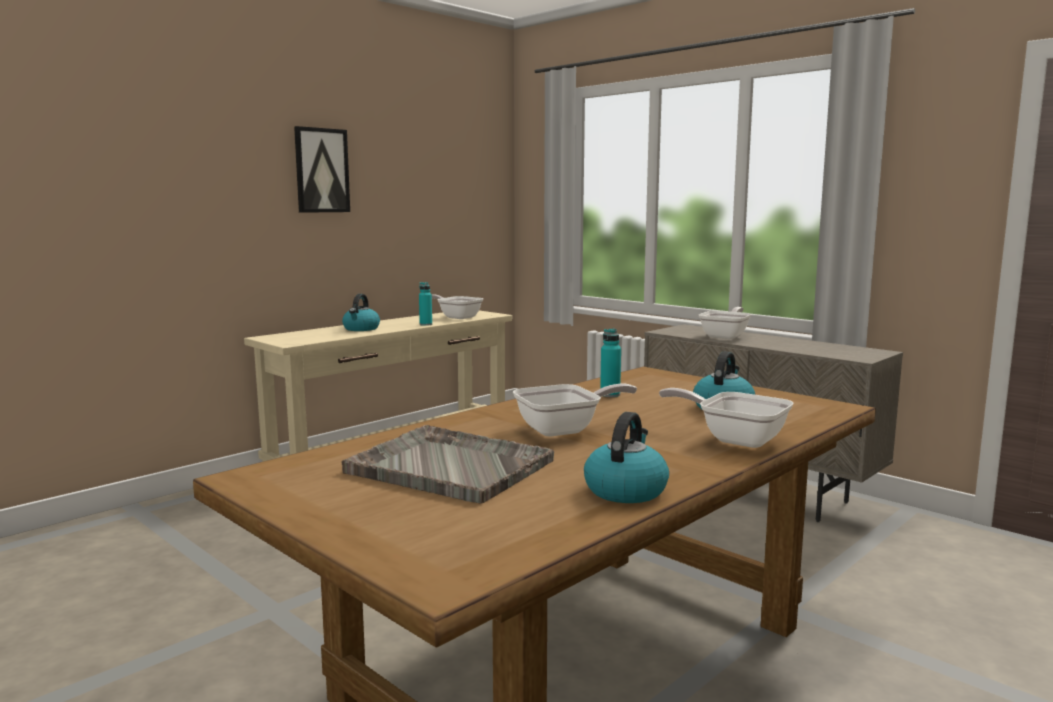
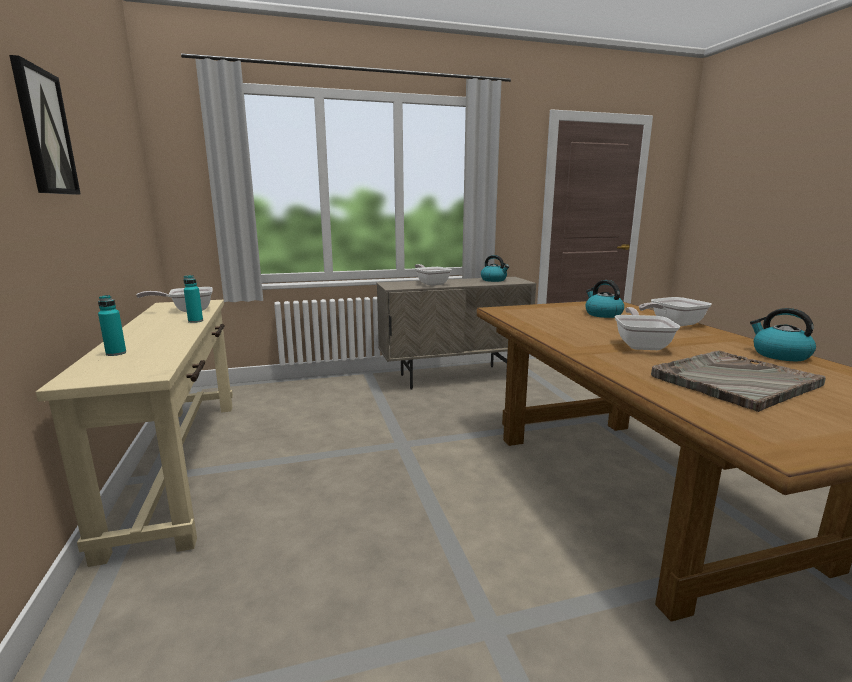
camera: 60 degrees left, 5 degrees up
kettle [342,294,380,331] -> kettle moved to [481,255,509,282]
turquoise bottle [600,328,621,397] -> turquoise bottle moved to [98,295,126,356]

